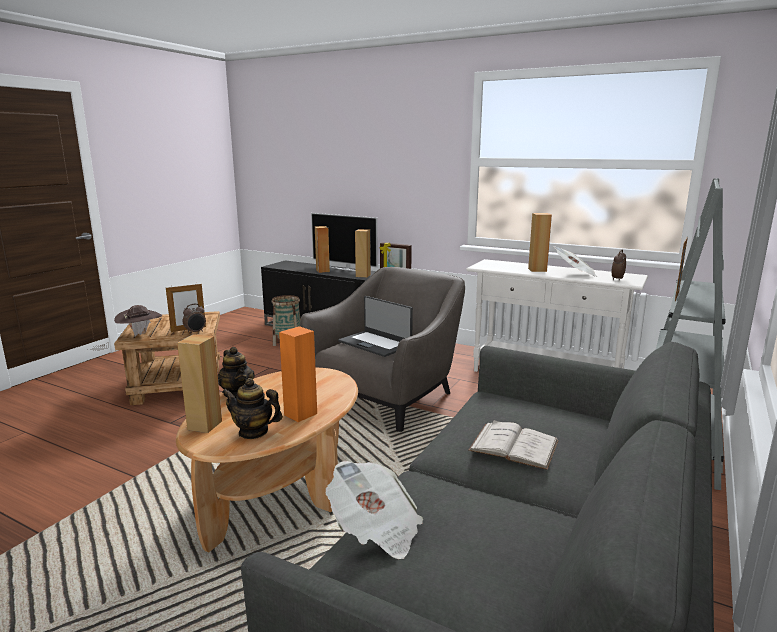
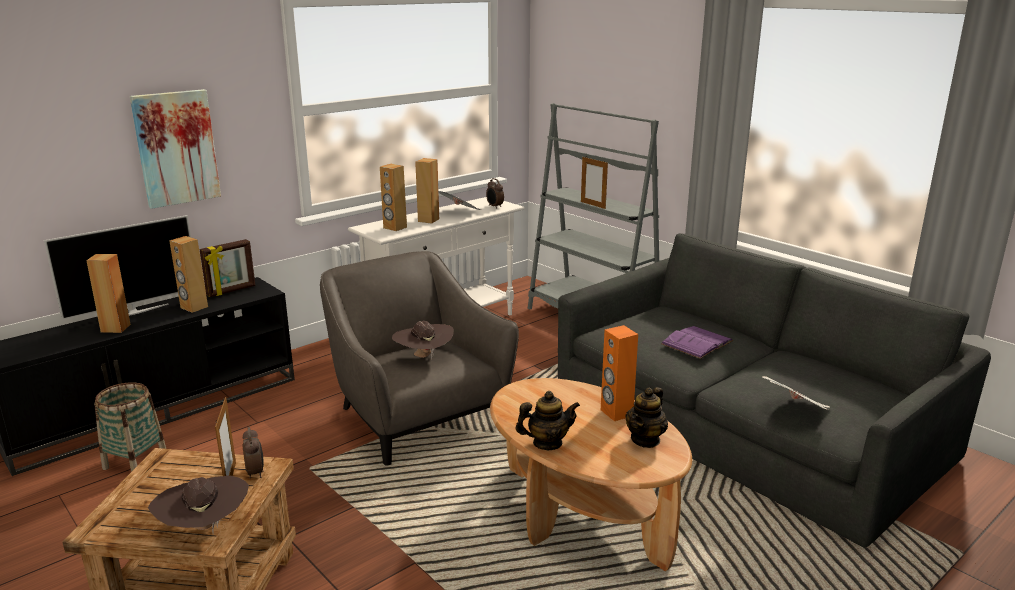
camera: 70 degrees left, 5 degrees up
brown speaker [177,334,222,433] -> brown speaker moved to [380,164,407,231]
laptop [338,296,413,357] -> brown hat [392,321,454,360]
white book [468,420,559,470] -> purple book [661,326,733,359]
none -> picture [130,89,221,209]

